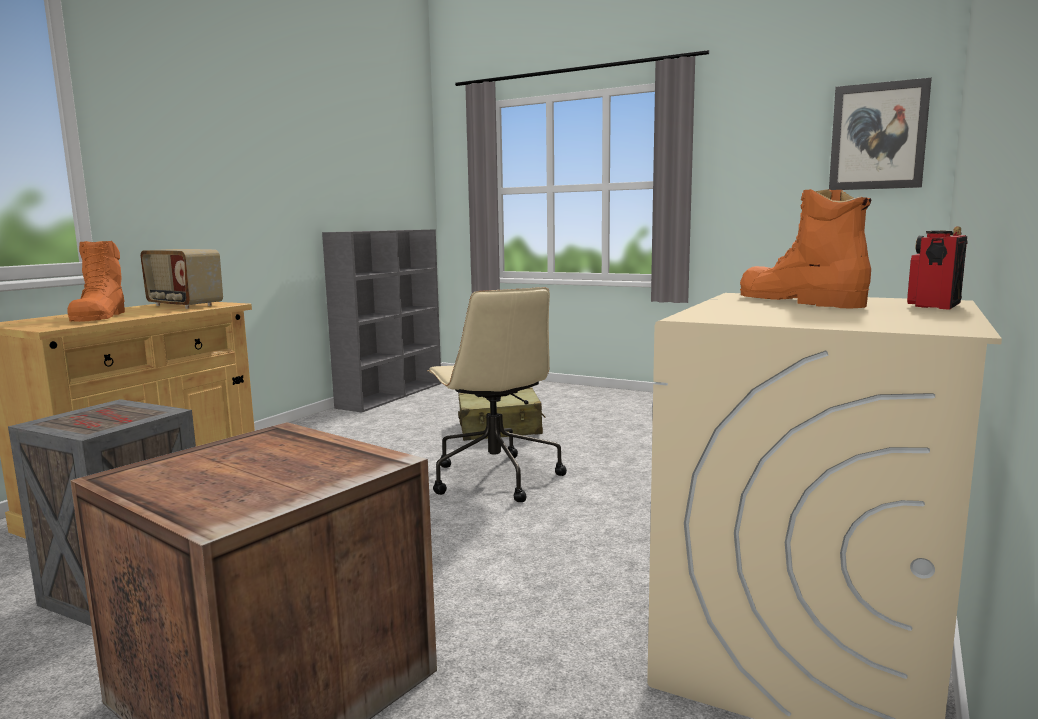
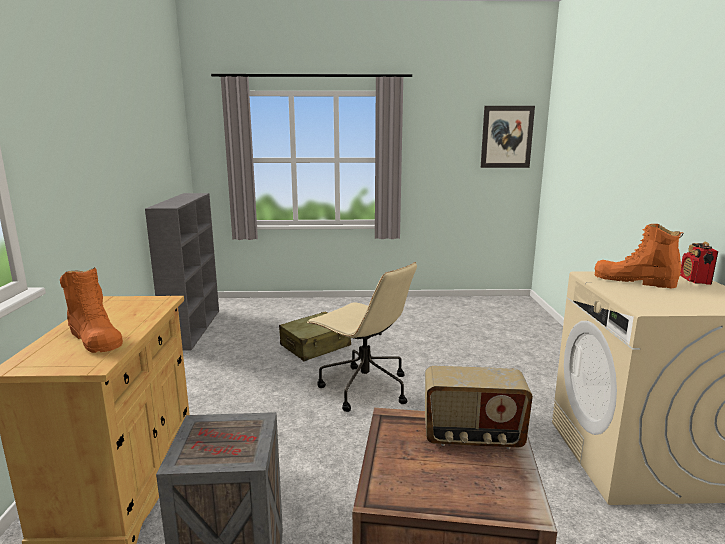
camera: 30 degrees left, 5 degrees up
radio [140,249,223,309] -> radio moved to [425,366,533,449]

